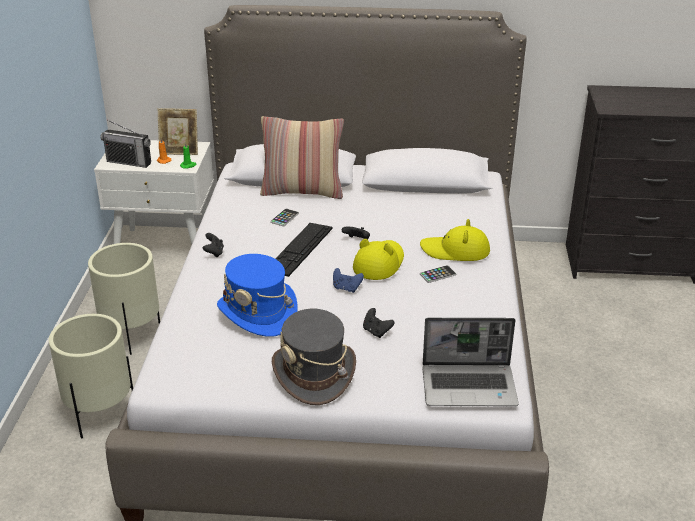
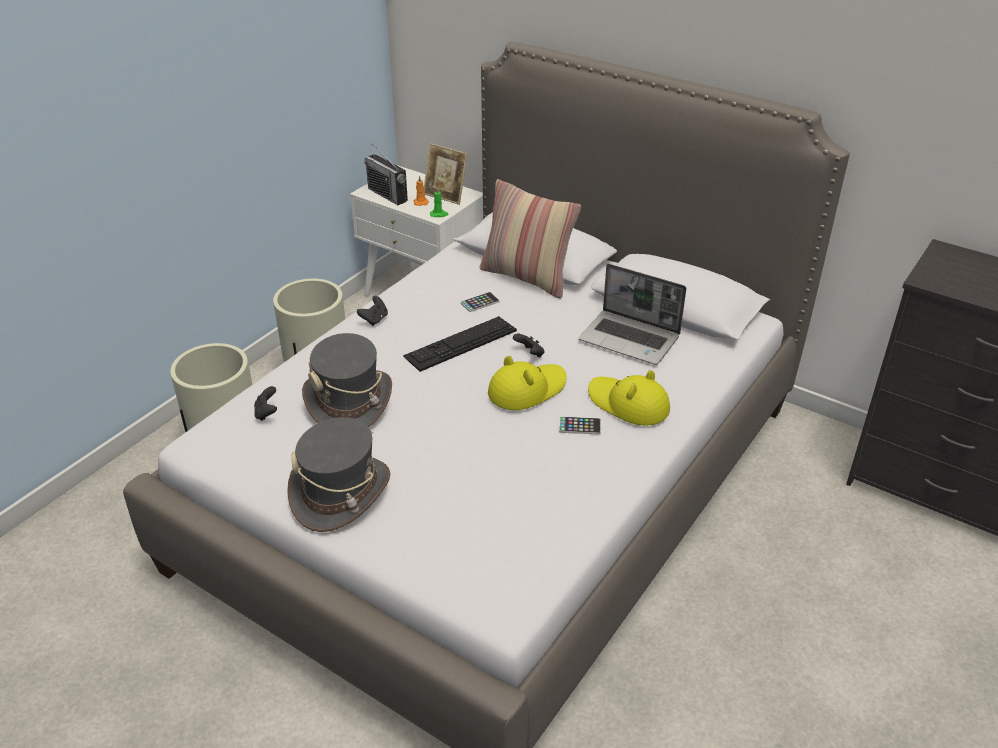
camera: 30 degrees right, 5 degrees up
blue hat [217,254,298,337] -> grey hat [302,333,392,427]
blue game controller [333,268,364,293] -> none
black game controller [363,308,395,338] -> black game controller moved to [254,386,277,421]
laptop [422,318,519,406] -> laptop moved to [579,264,686,365]

